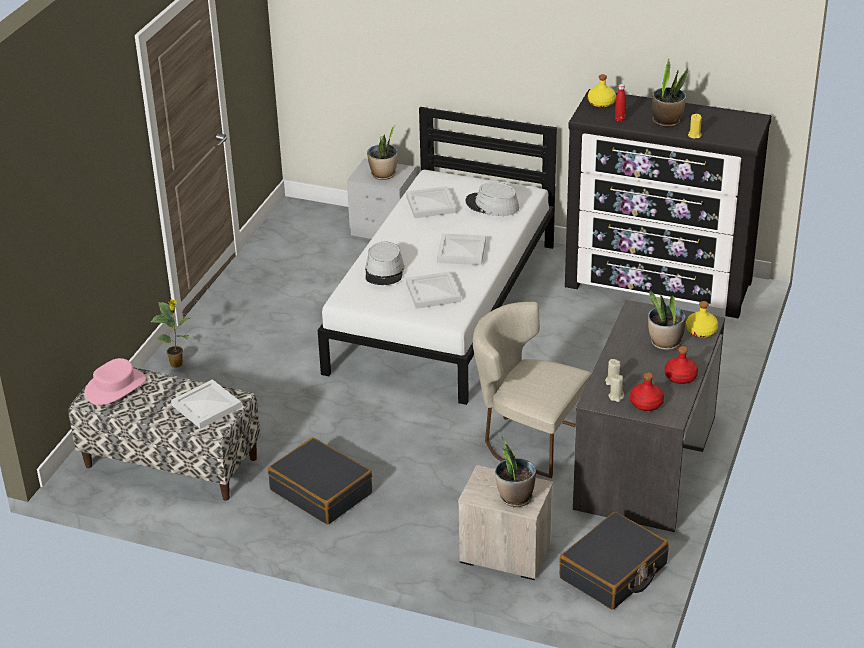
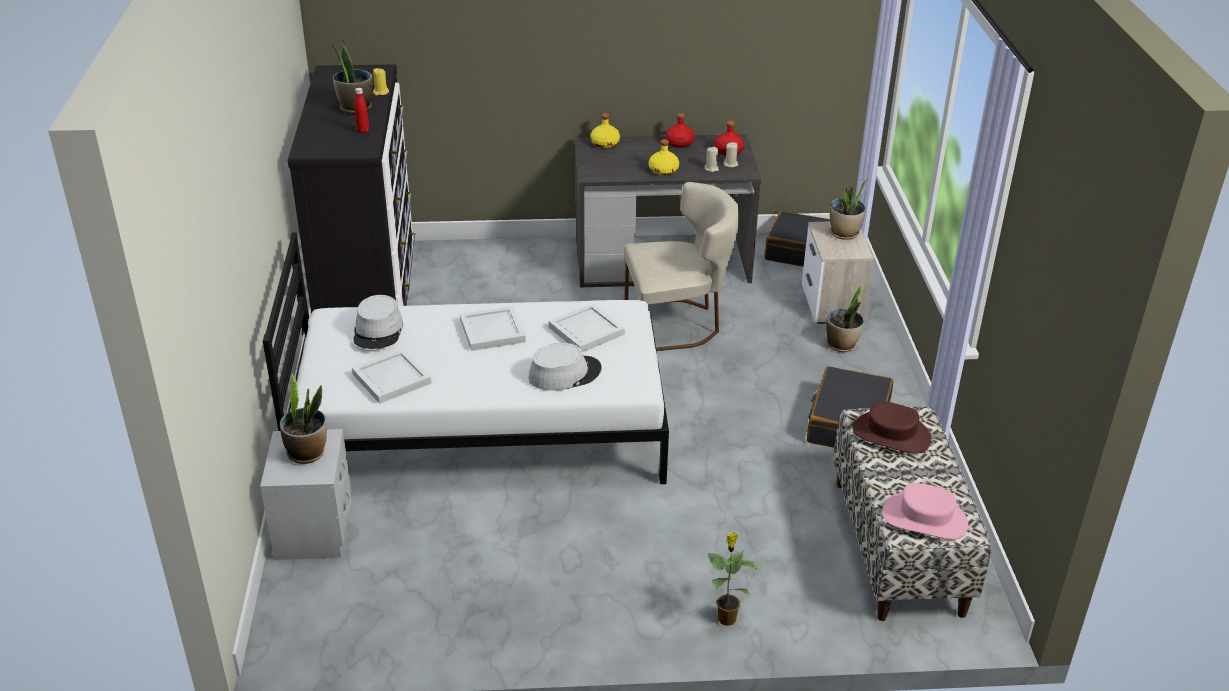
camera: 115 degrees left, 0 degrees up
white tray [171,379,242,429] -> brown hat [852,401,931,453]
beige chair [473,302,591,478] -> beige chair turned 105 degrees counterclockwise [624,182,739,351]
yellow bottle [588,74,616,108] -> yellow bottle moved to [649,139,679,175]
potted plant [648,291,686,350] -> potted plant moved to [826,285,864,352]

